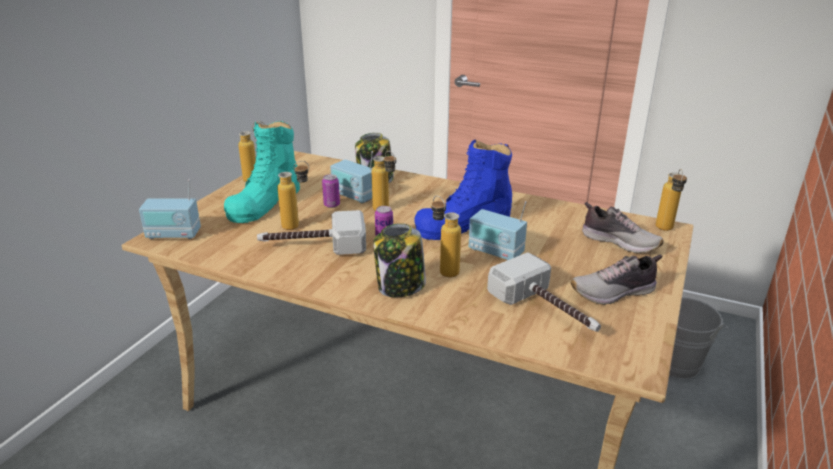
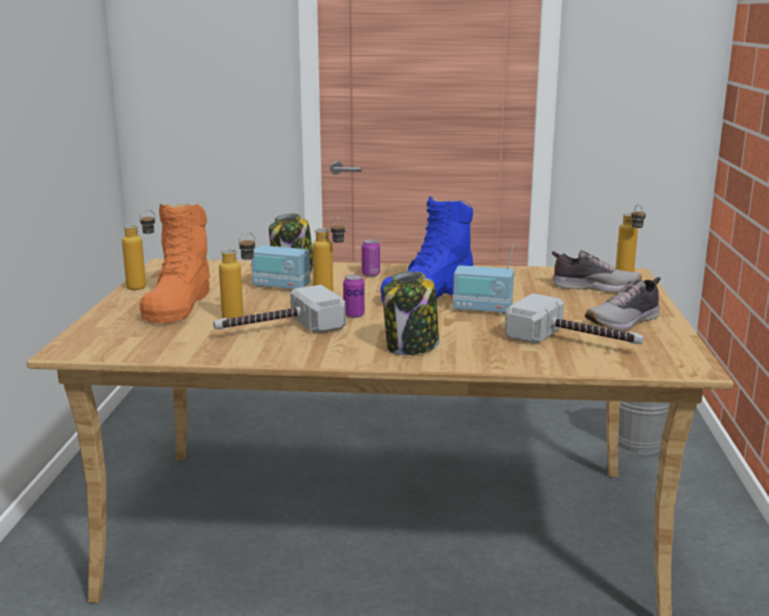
camera: 20 degrees left, 10 degrees down
radio [139,179,201,239] -> none
turquoise boot [224,121,300,223] -> orange boot [140,203,210,323]
can [322,174,340,208] -> can moved to [362,239,380,277]
bottle [431,196,461,278] -> none

